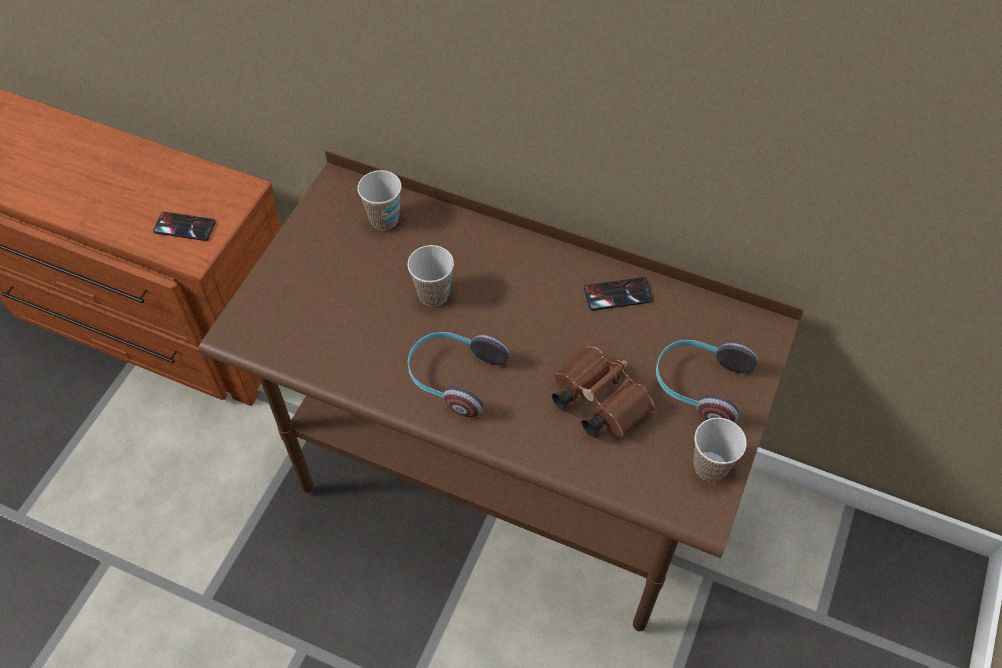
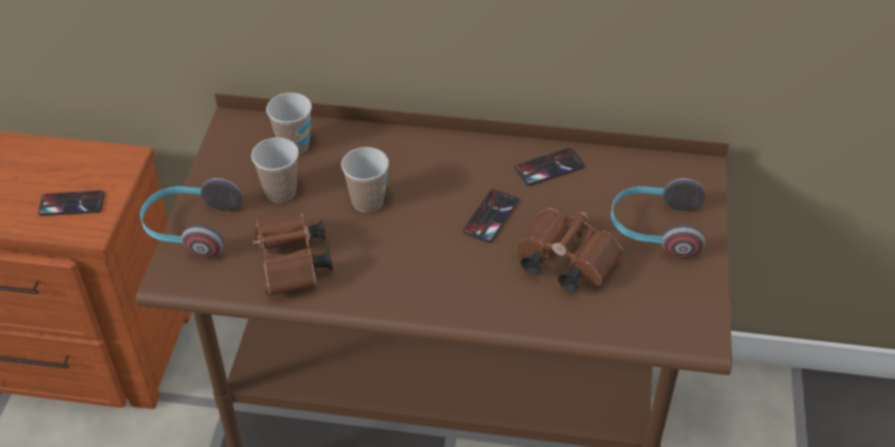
camera: 15 degrees left, 10 degrees down
headphones [408,332,509,417] -> headphones moved to [140,178,242,258]
cup [693,418,747,482] -> cup moved to [251,137,299,203]
none -> brown binoculars [253,212,333,296]
none -> phone [463,189,519,243]

